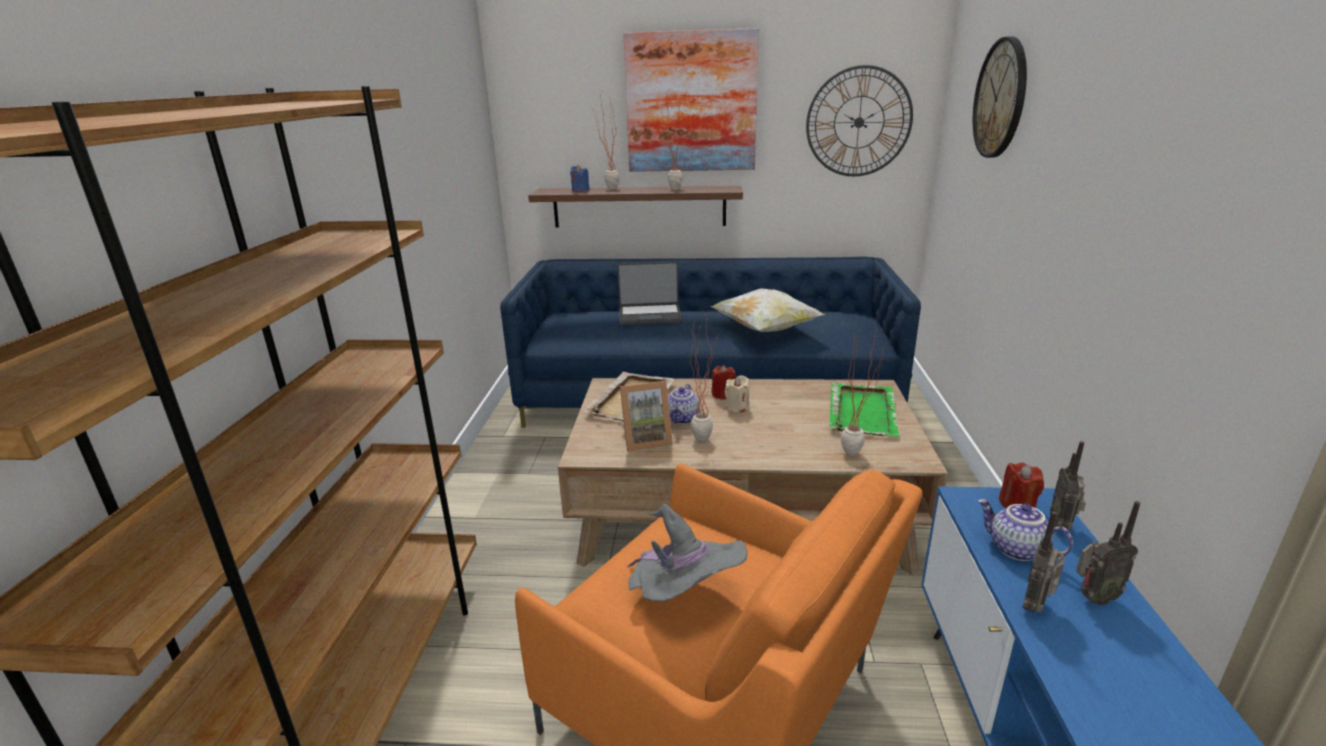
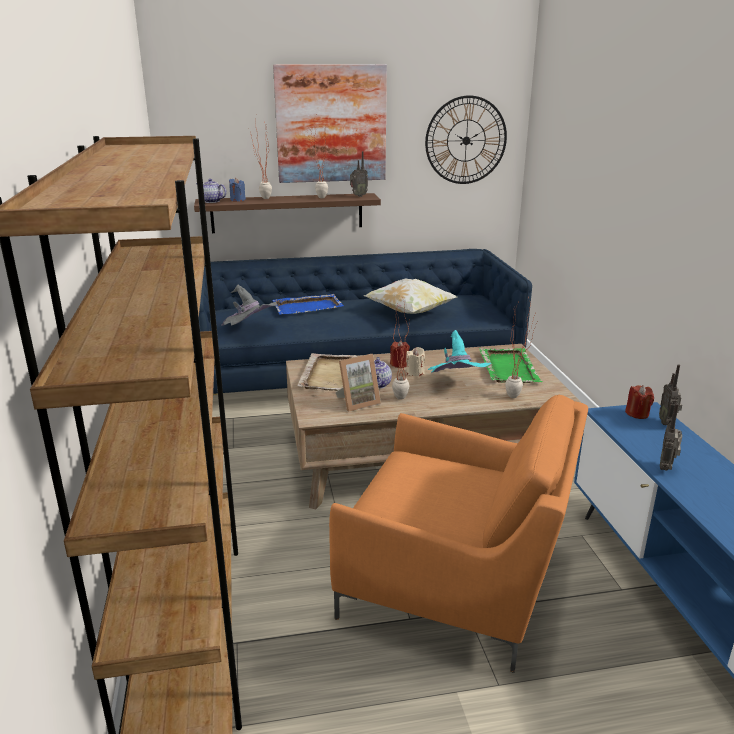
camera: 15 degrees left, 0 degrees up
laptop [617,261,682,325] -> blue tray [272,294,344,315]
grey hat [628,504,747,602] -> grey hat moved to [221,285,277,326]
wall clock [973,36,1027,158] -> none
teapot [978,499,1073,561] -> teapot moved to [196,179,227,203]
radio [1076,501,1140,605] -> radio moved to [350,151,368,197]
none -> turquoise hat [428,330,491,373]

